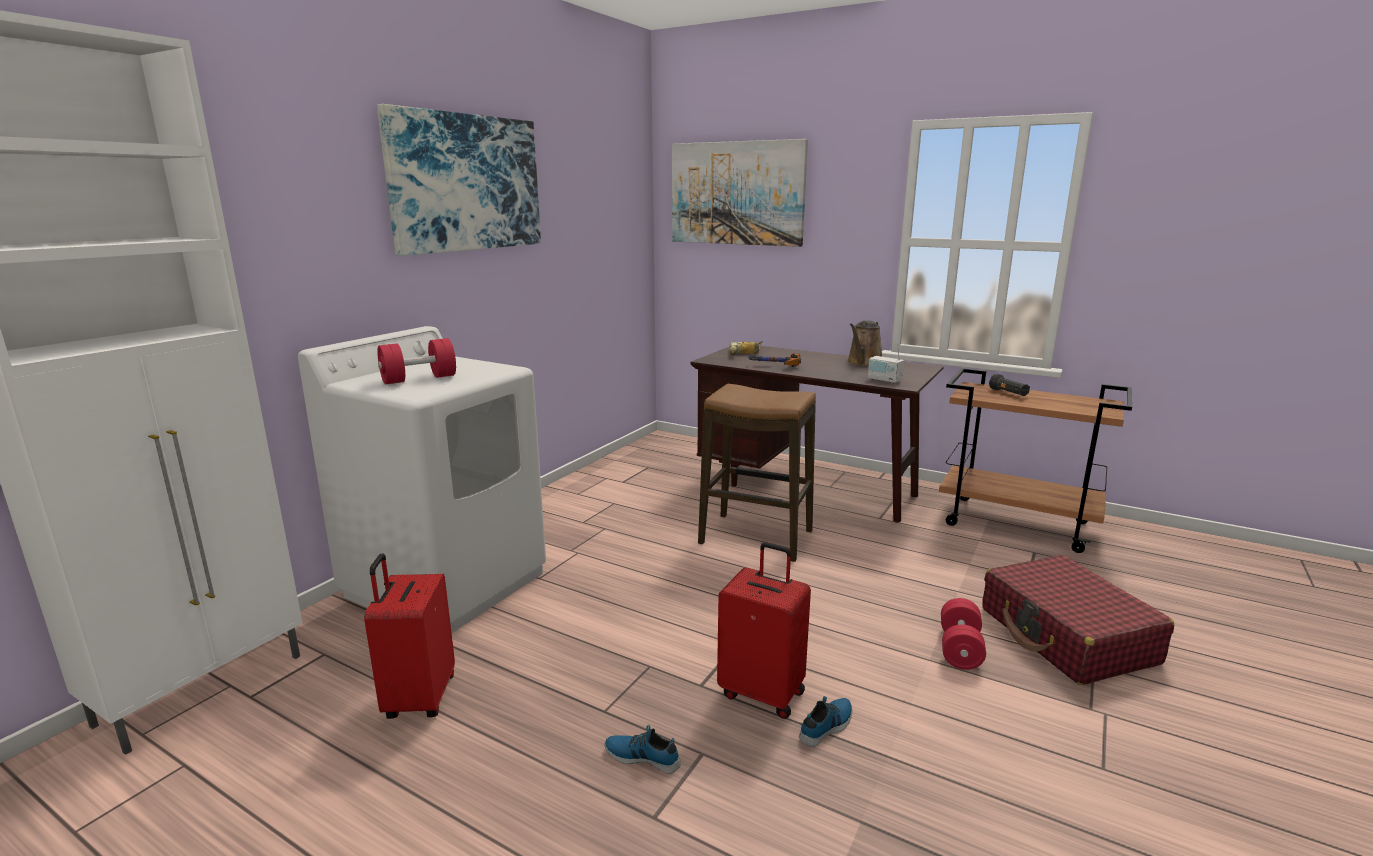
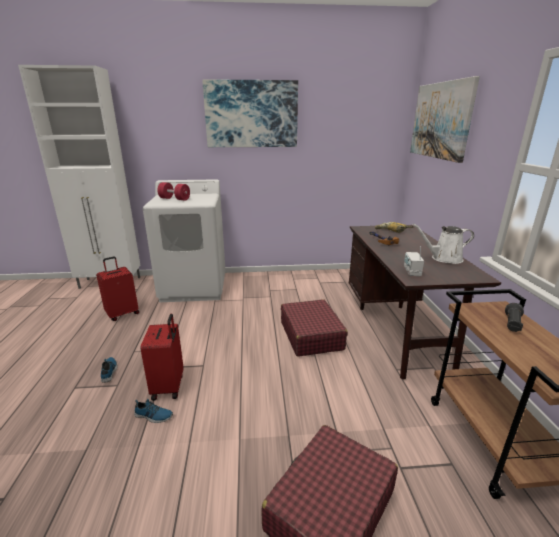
camera: 55 degrees right, 5 degrees up
stool [698,384,816,562] -> red suitcase [281,299,348,357]
brown watering can [847,320,883,366] -> white watering can [413,224,474,264]
red dumbbell [941,598,986,670] -> none

